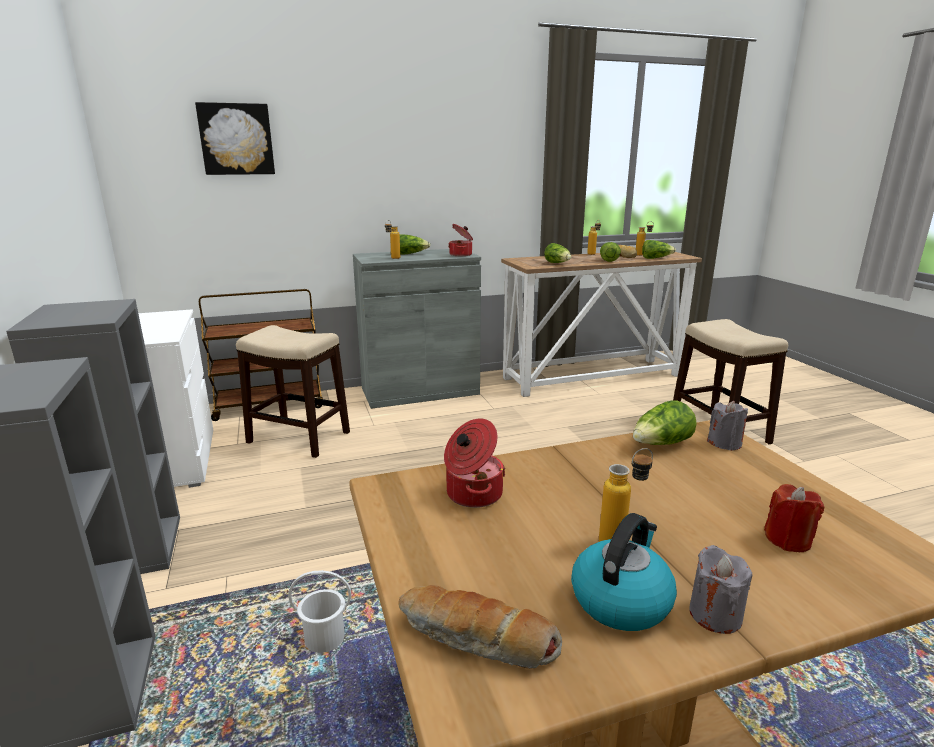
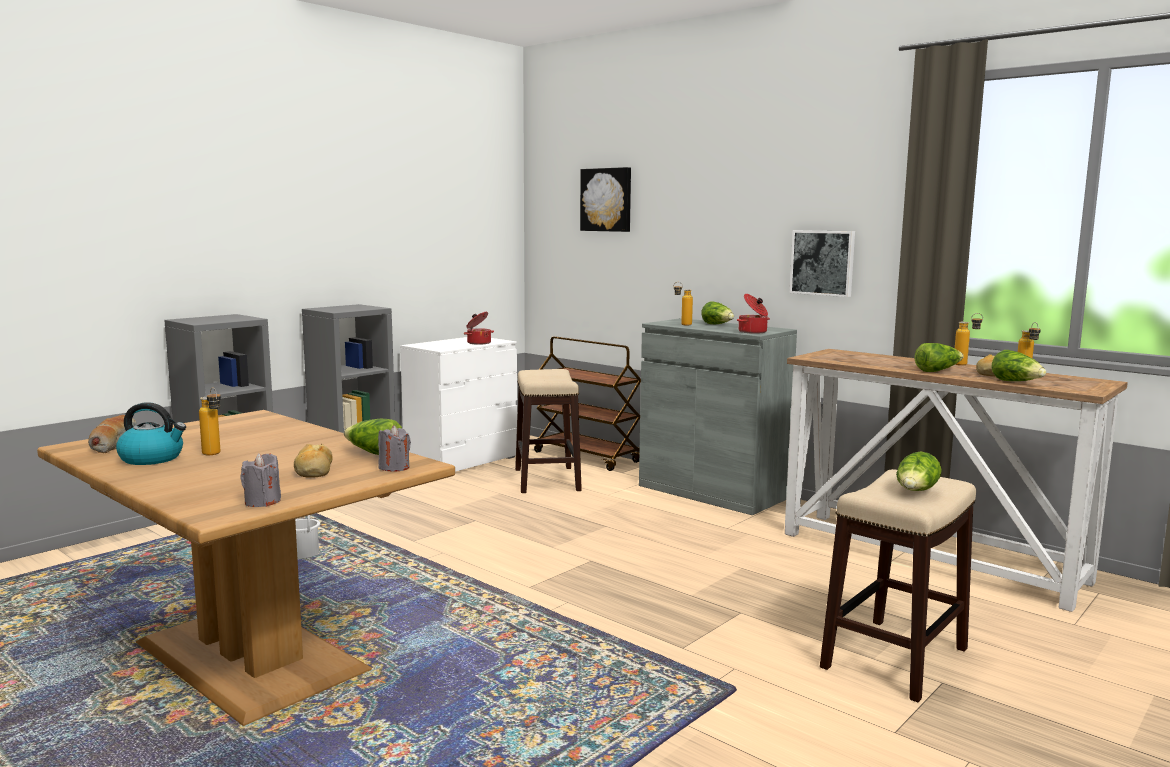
camera: 60 degrees right, 10 degrees down
cooking pot [444,418,505,508] -> cooking pot moved to [463,312,494,345]
lettuce [544,243,571,263] -> lettuce moved to [896,451,942,491]
grey candle [689,545,752,634] -> grey candle moved to [240,453,281,507]
red candle [764,484,824,552] -> none
none -> bread [294,444,333,478]
none -> picture [789,230,855,297]

